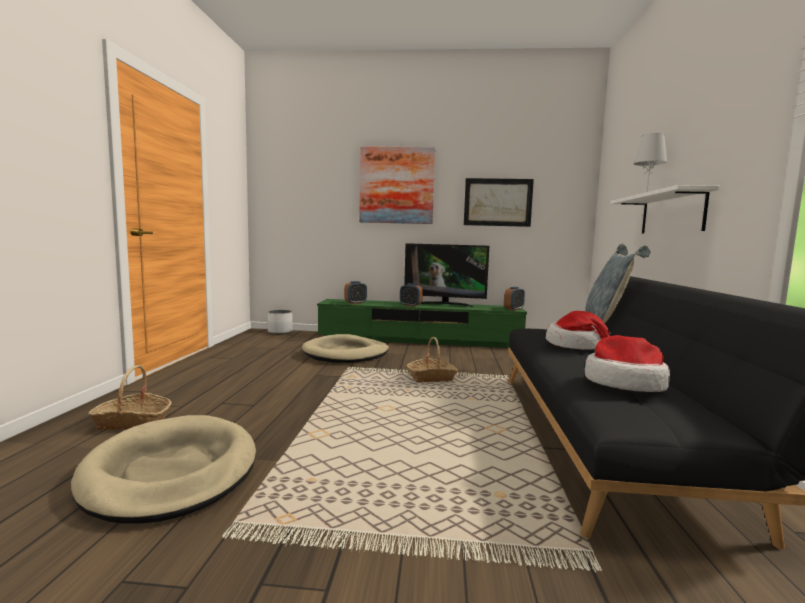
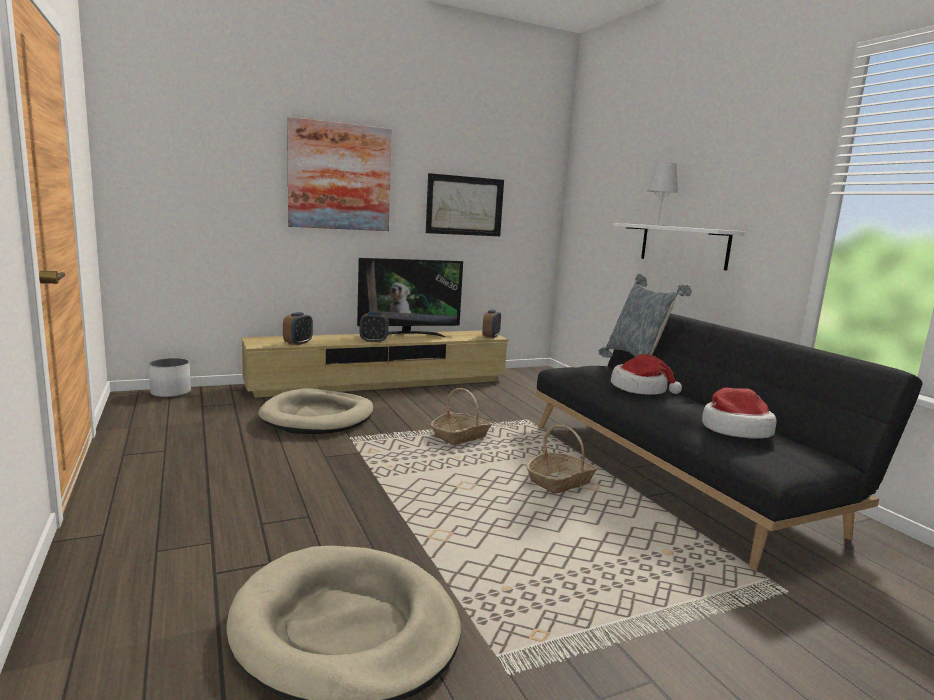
camera: 30 degrees left, 5 degrees up
basket [88,365,172,430] -> basket moved to [526,425,598,493]
green tv stand [317,299,527,348] -> beige tv stand [242,330,509,398]

